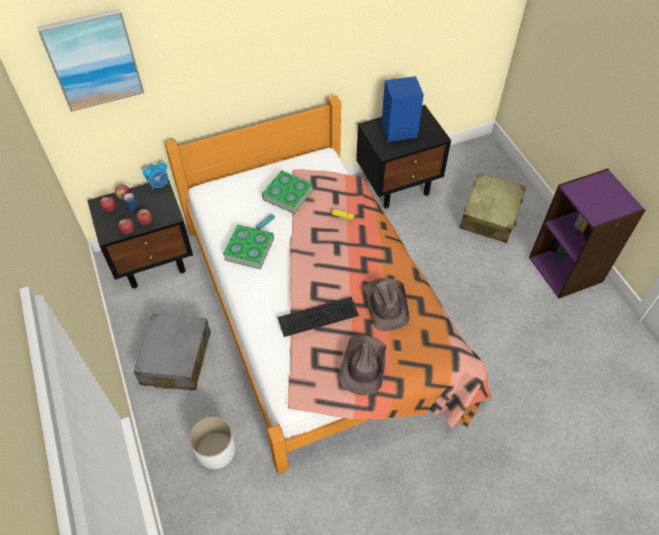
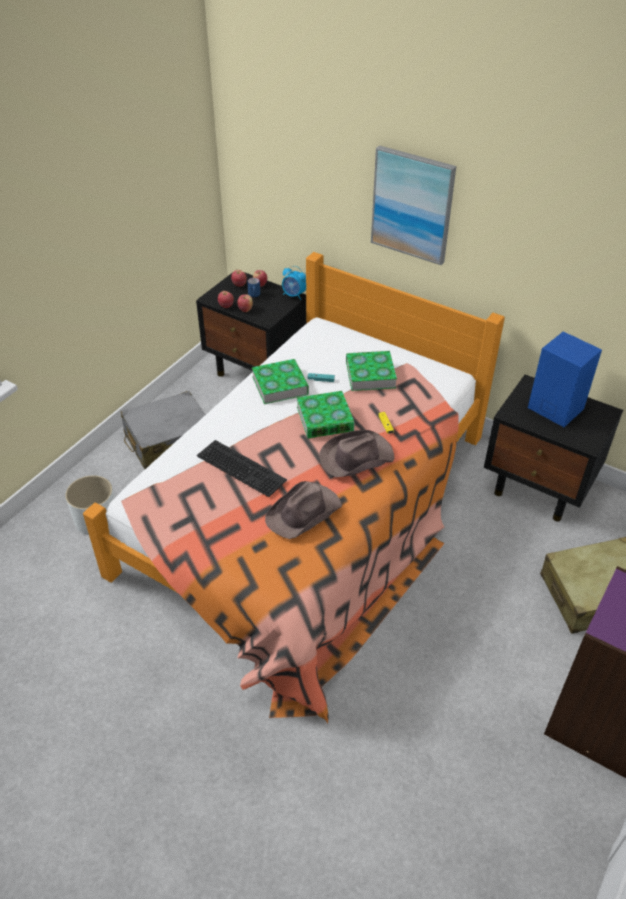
camera: 55 degrees right, 10 degrees down
picture [37,8,144,111] -> picture moved to [371,145,456,265]
brown hat [339,335,386,395] -> brown hat moved to [319,430,394,477]
none -> book [297,391,355,439]

